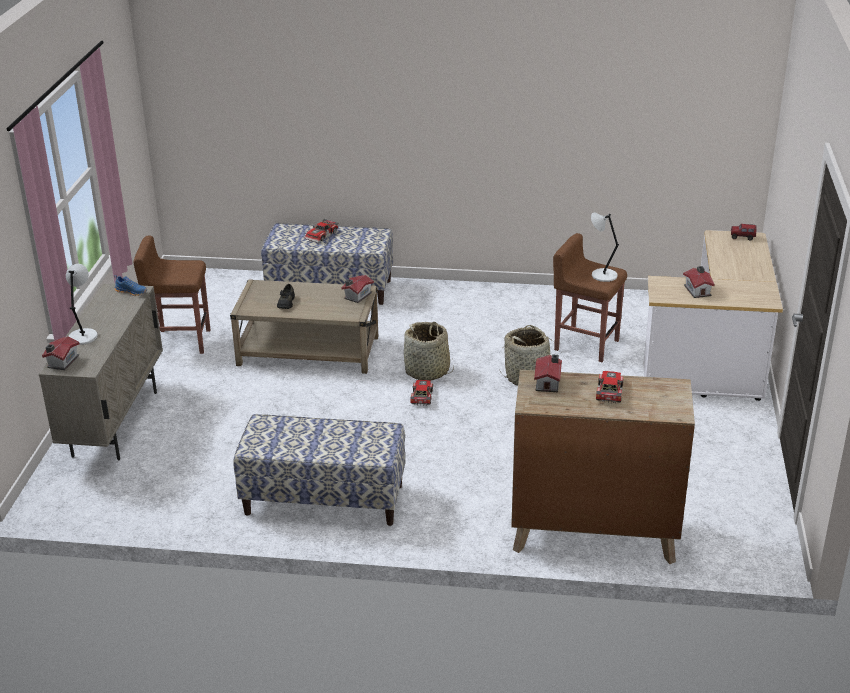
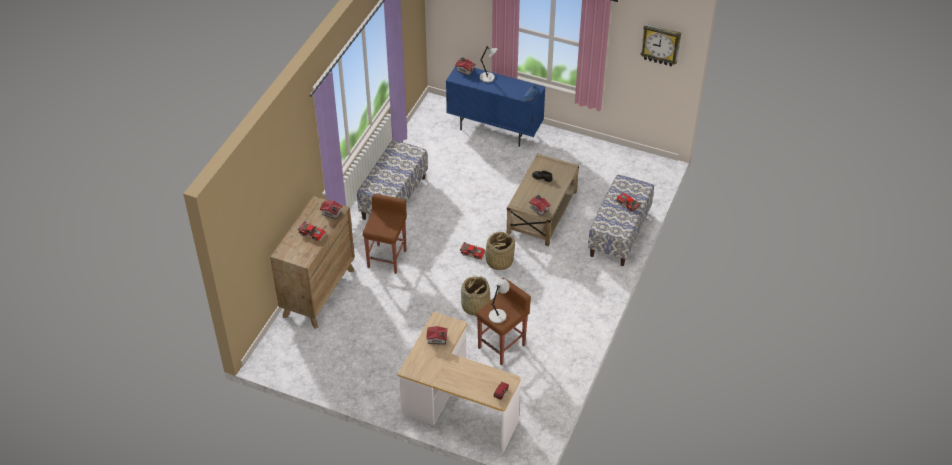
camera: 105 degrees right, 15 degrees up
beige cabinet [39,284,163,461] -> blue cabinet [446,66,545,147]
brown stool [134,235,210,354] -> brown stool moved to [363,194,407,274]
none -> wall clock [640,24,681,67]

